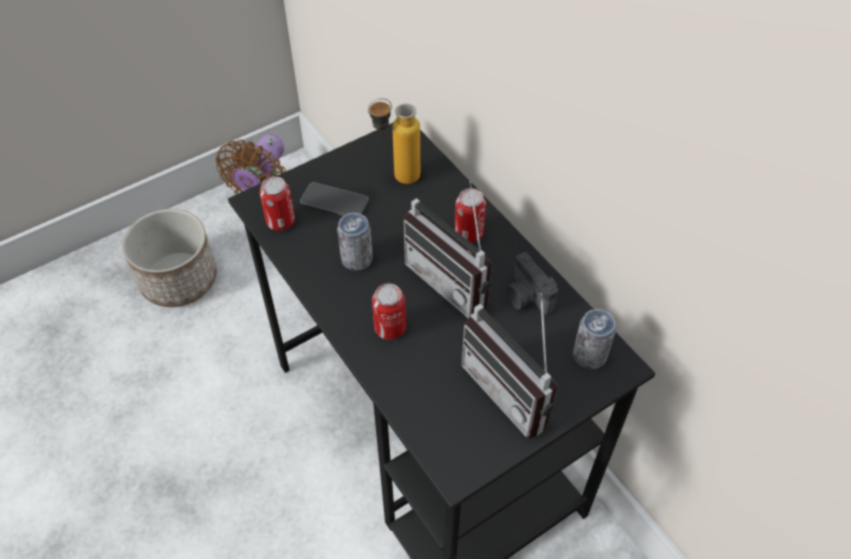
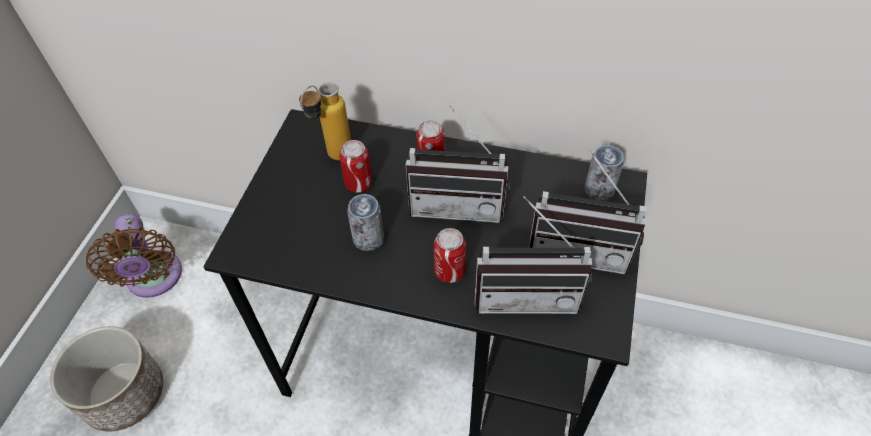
camera: 40 degrees left, 0 degrees up
can [259,176,295,231] -> can moved to [339,140,372,193]
phone [300,182,369,216] -> none
camera [506,252,558,315] -> none
none -> radio [474,196,592,314]

